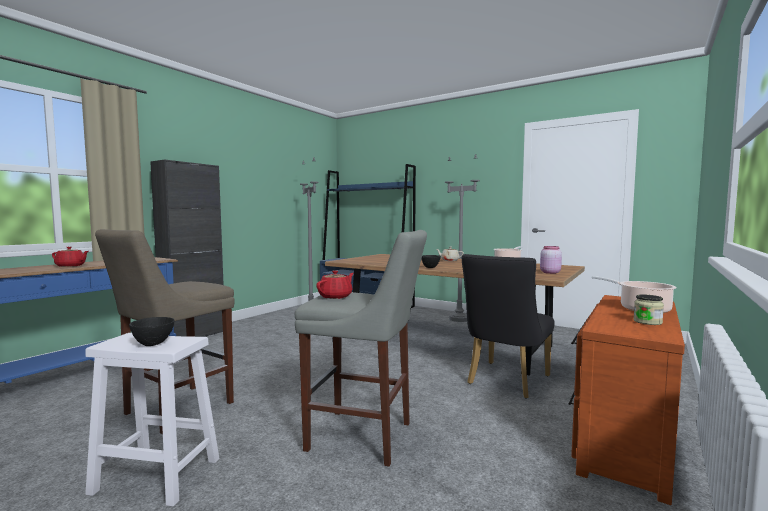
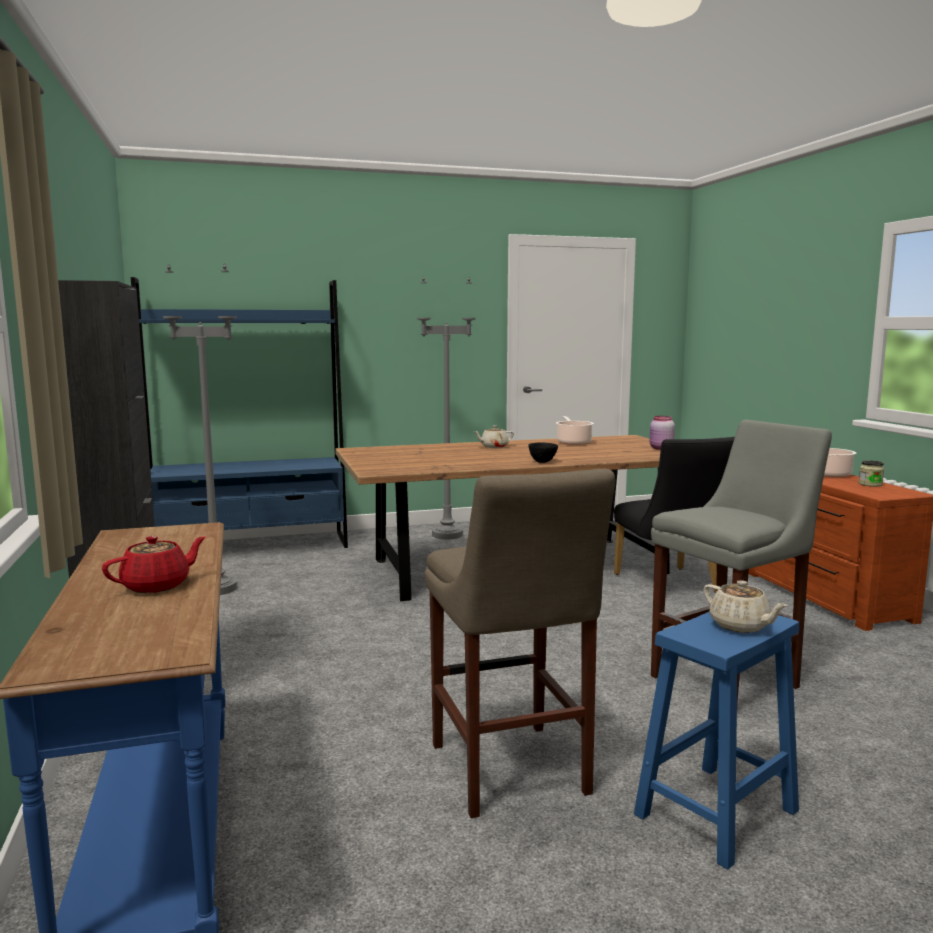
camera: 50 degrees left, 5 degrees up
white stool [85,333,219,507] -> blue stool [634,612,799,870]
black bowl [129,317,174,346] -> beige teapot [703,580,788,633]
red teapot [316,270,354,299] -> none

